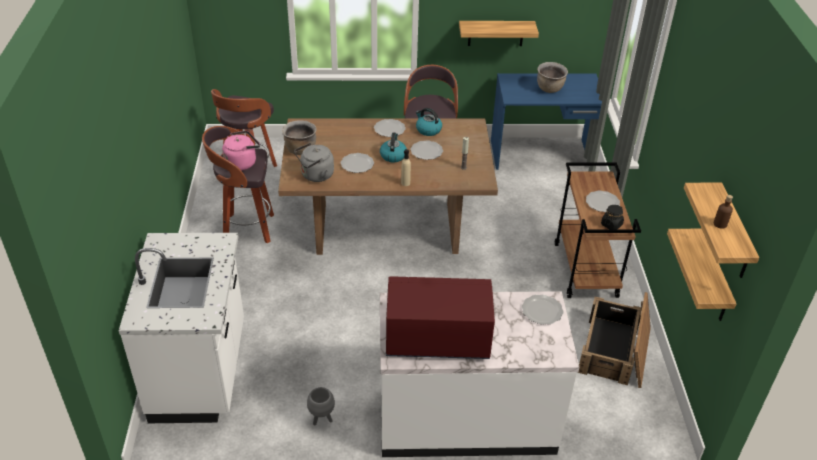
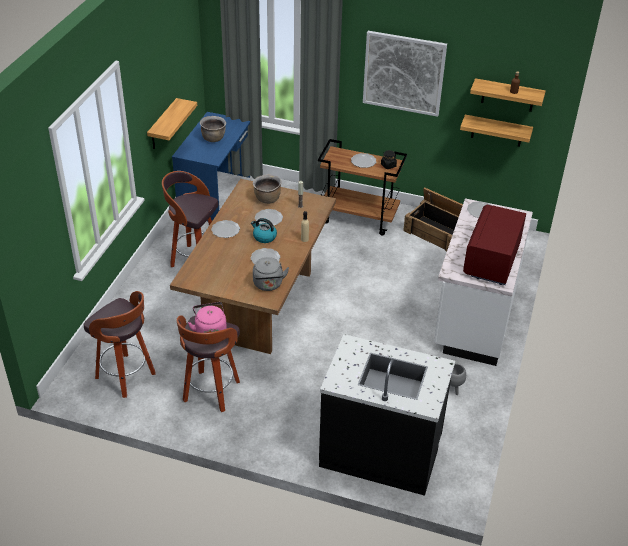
camera: 70 degrees left, 0 degrees up
white counter [119,233,244,423] -> black counter [319,334,455,496]
brown cooking pot [282,120,316,155] -> brown cooking pot moved to [253,174,282,204]
kettle [416,108,442,136] -> none
none -> picture [363,31,447,117]

